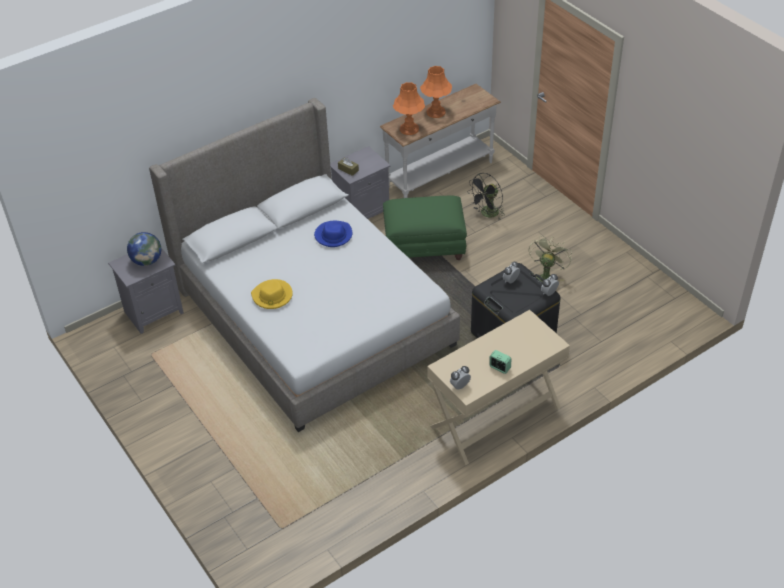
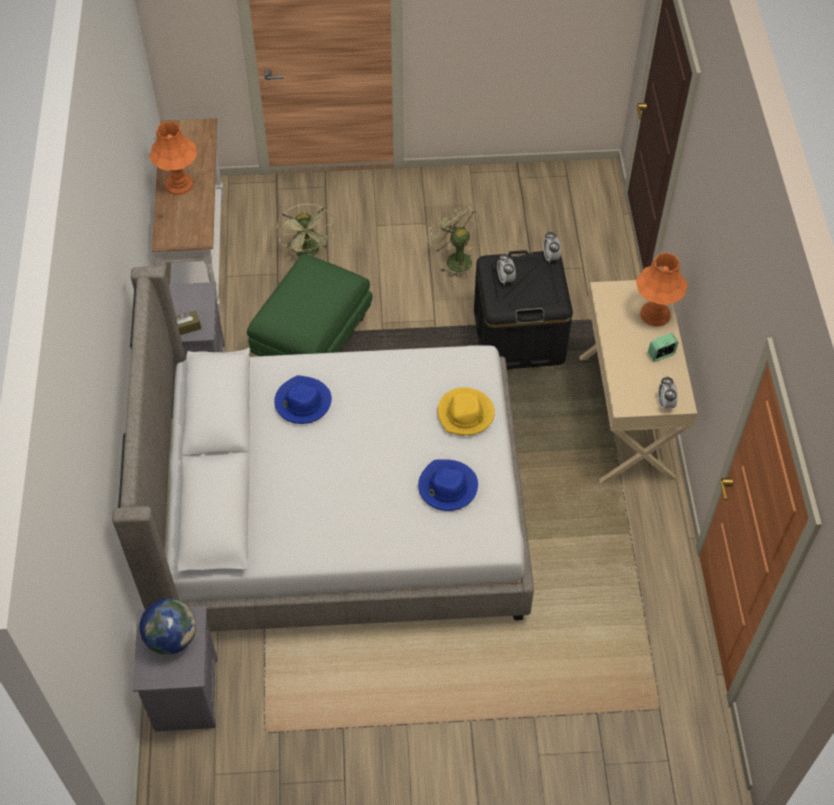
camera: 60 degrees left, 10 degrees up
yellow hat [251,279,293,309] -> yellow hat moved to [437,387,495,436]
orange table lamp [393,82,425,135] -> orange table lamp moved to [636,252,688,326]
black fan [467,173,505,220] -> green fan [276,204,334,260]
none -> blue hat [418,459,478,511]

